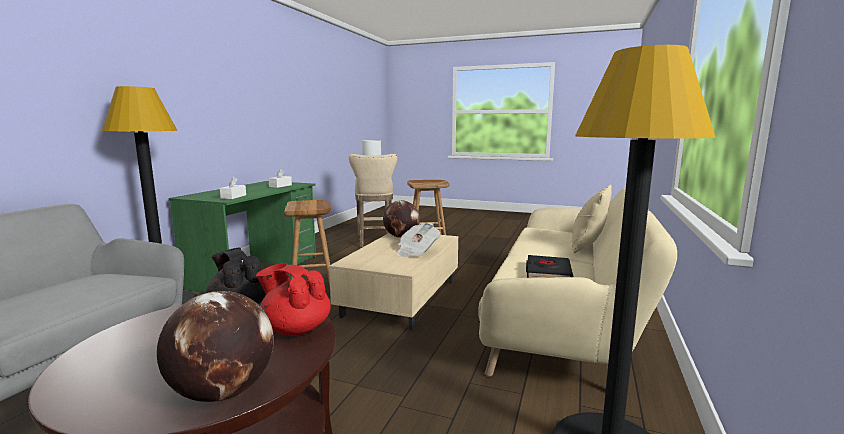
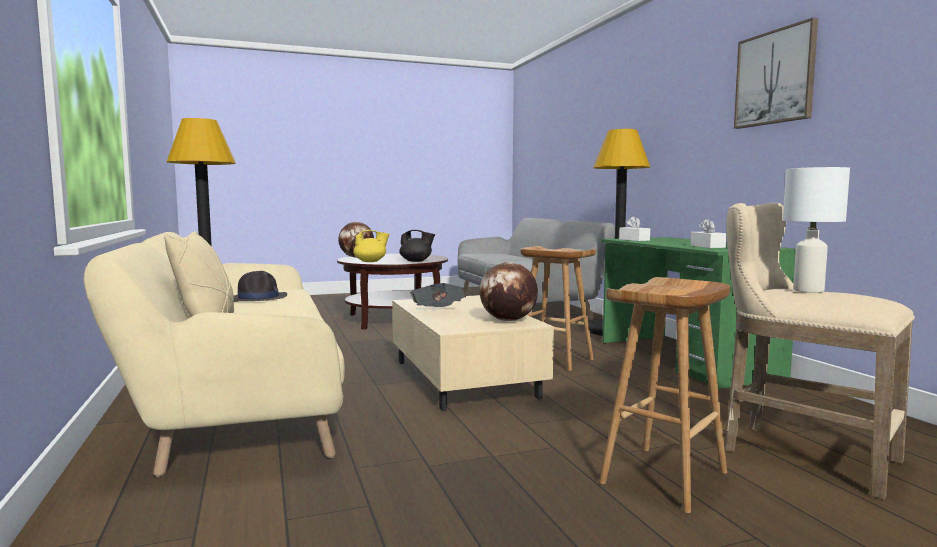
camera: 140 degrees right, 5 degrees down
red teapot [256,263,331,335] -> yellow teapot [353,230,389,262]
black book [526,255,573,278] -> black hat [234,271,287,302]
none -> picture [734,17,818,129]

